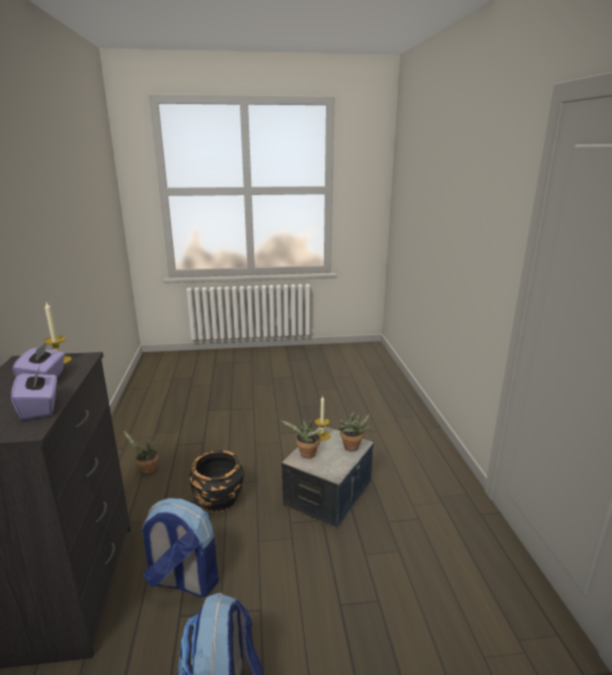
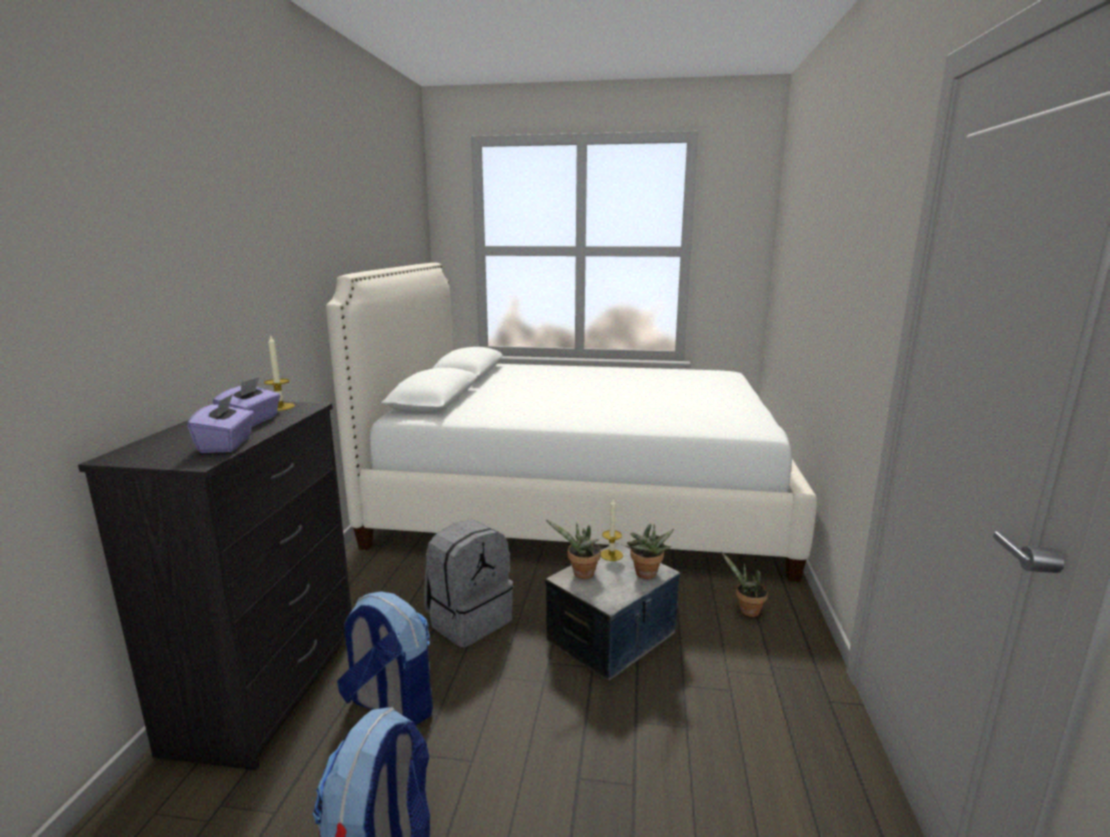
camera: 15 degrees right, 5 degrees down
potted plant [124,431,158,474] -> potted plant moved to [721,552,768,617]
black planter [190,450,244,512] -> grey backpack [424,520,513,647]
none -> white bed [326,263,817,582]

